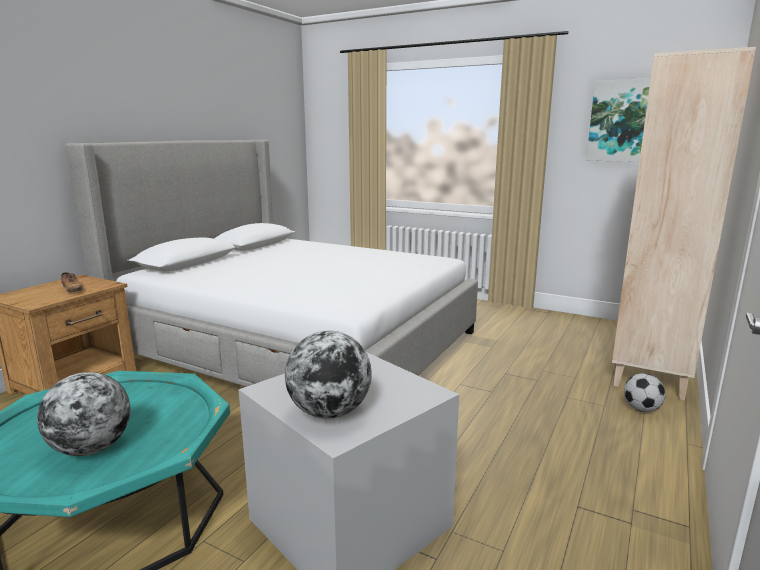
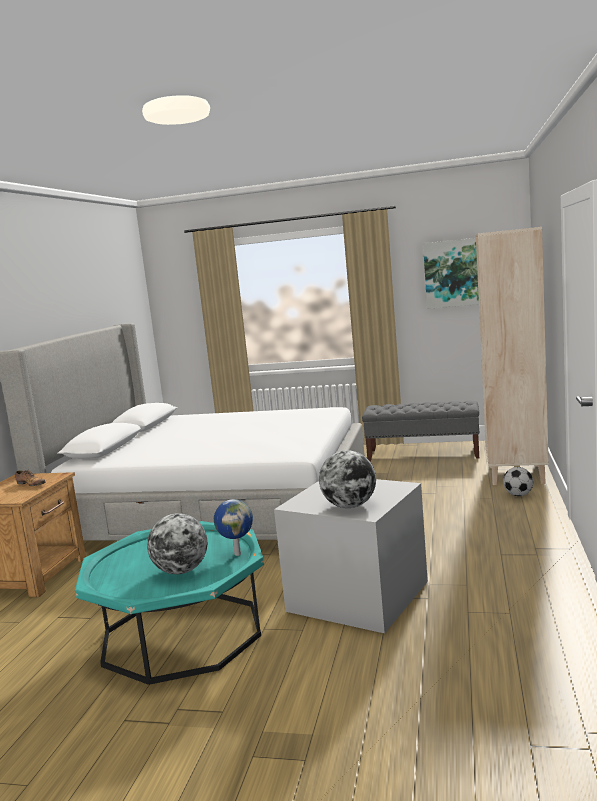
camera: 15 degrees left, 5 degrees down
none -> globe [214,499,253,556]
none -> grey bench [362,400,480,462]

